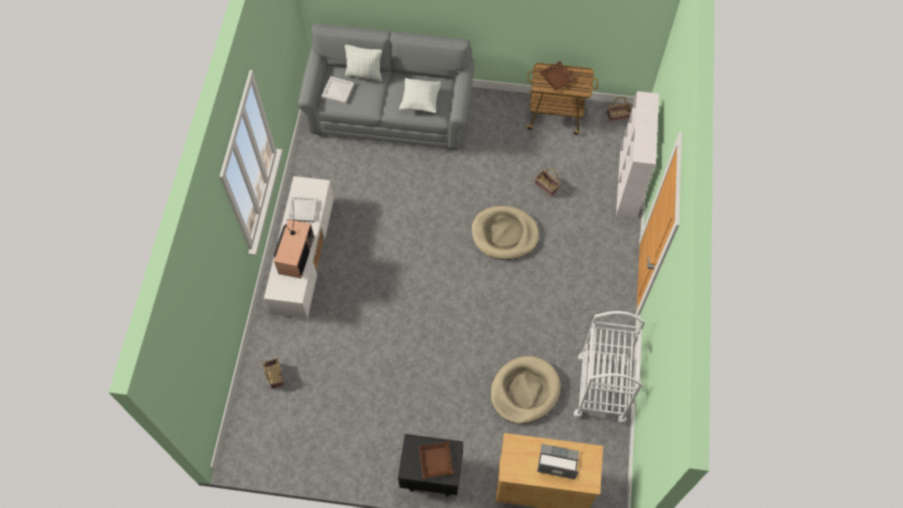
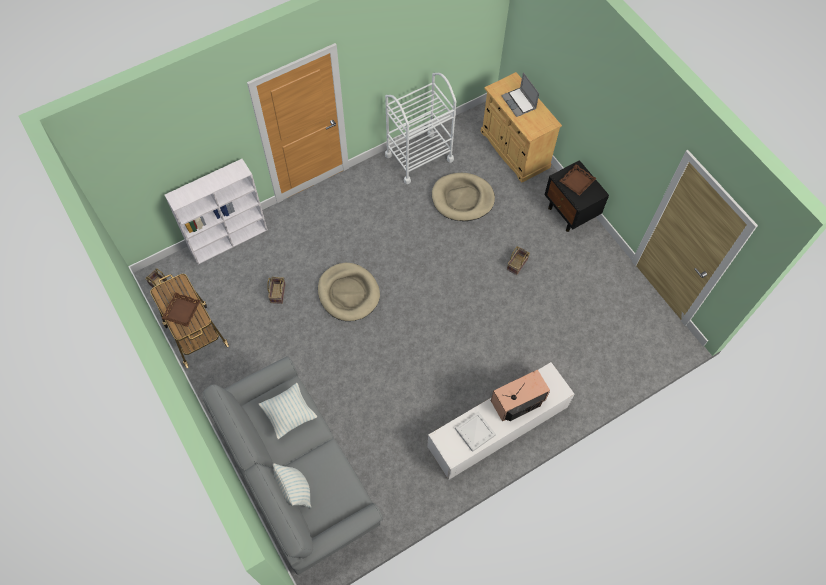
camera: 130 degrees left, 0 degrees up
basket [263,358,285,389] -> basket moved to [507,246,530,275]
white tray [321,76,354,104] -> none

